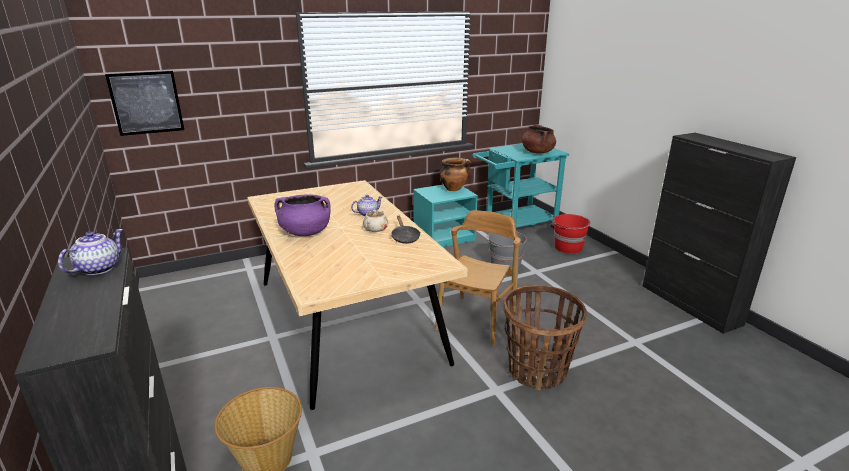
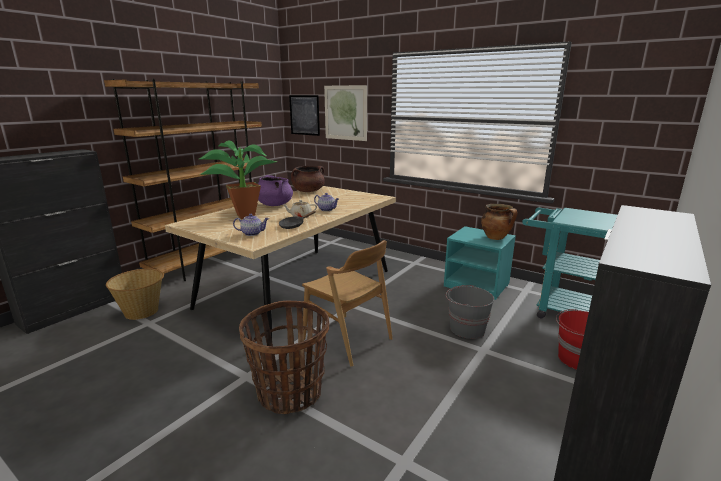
camera: 60 degrees right, 5 degrees down
teapot [58,229,123,275] -> teapot moved to [233,214,269,236]
brown chair [435,210,521,346] -> brown chair turned 45 degrees clockwise [302,240,392,367]
brown cooking pot [522,124,556,154] -> brown cooking pot moved to [291,166,325,192]
none -> brown bookcase [104,79,262,281]
none -> potted plant [199,140,278,219]
none -> picture [324,85,367,141]

